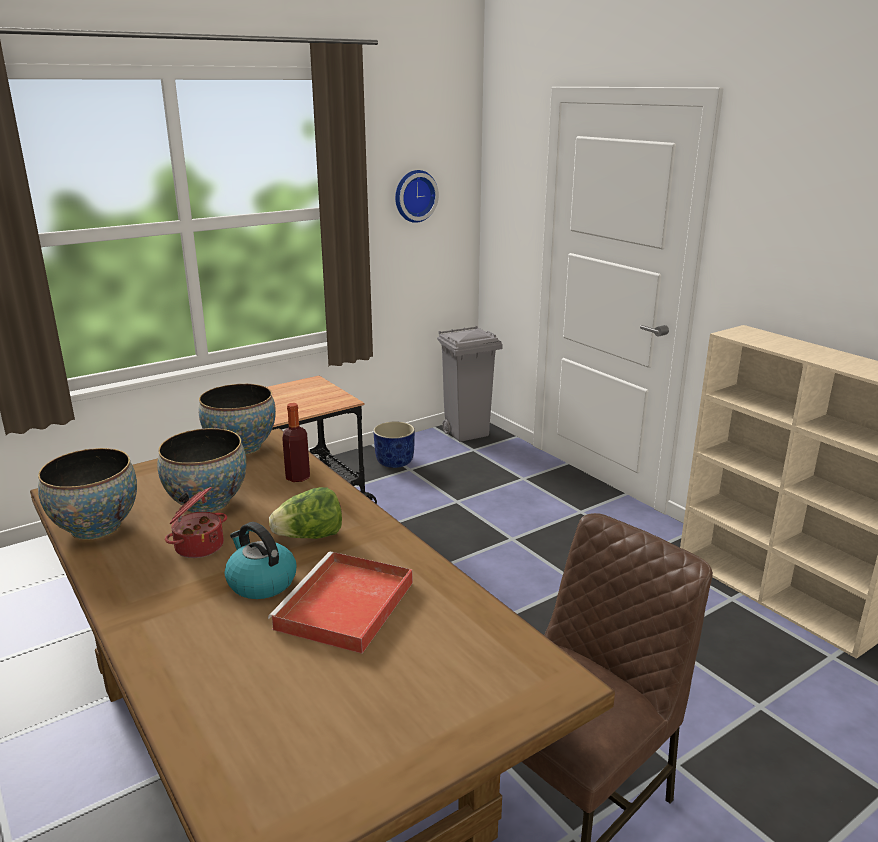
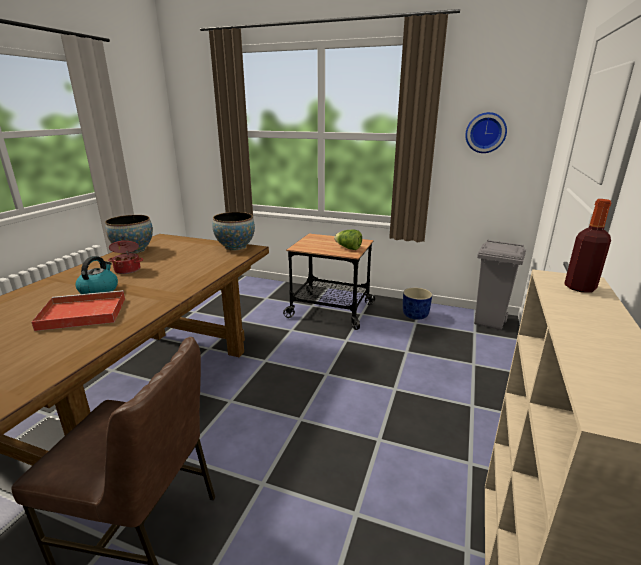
camera: 55 degrees right, 0 degrees up
bowl [157,428,246,513] -> none
lettuce [269,487,342,539] -> lettuce moved to [334,229,362,250]
bottle [282,403,310,482] -> bottle moved to [564,199,612,293]

